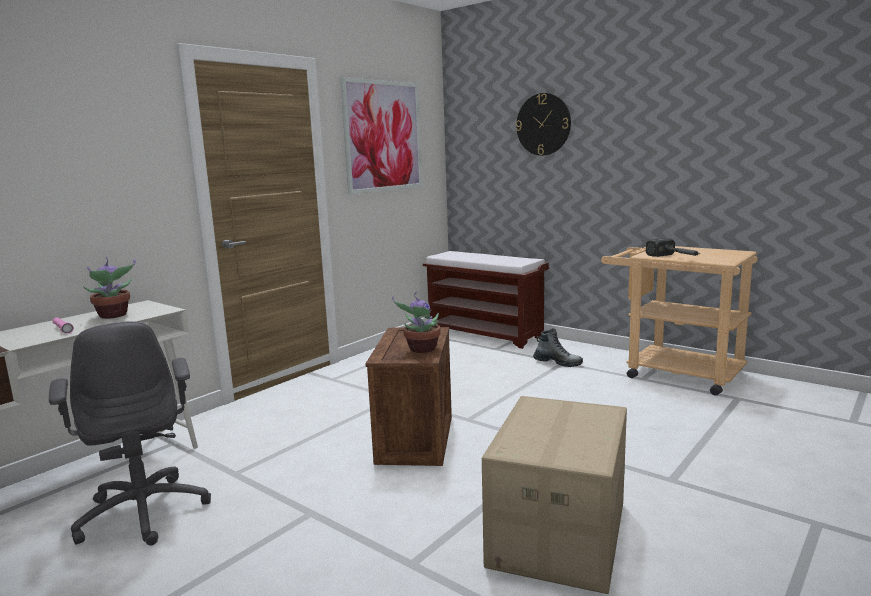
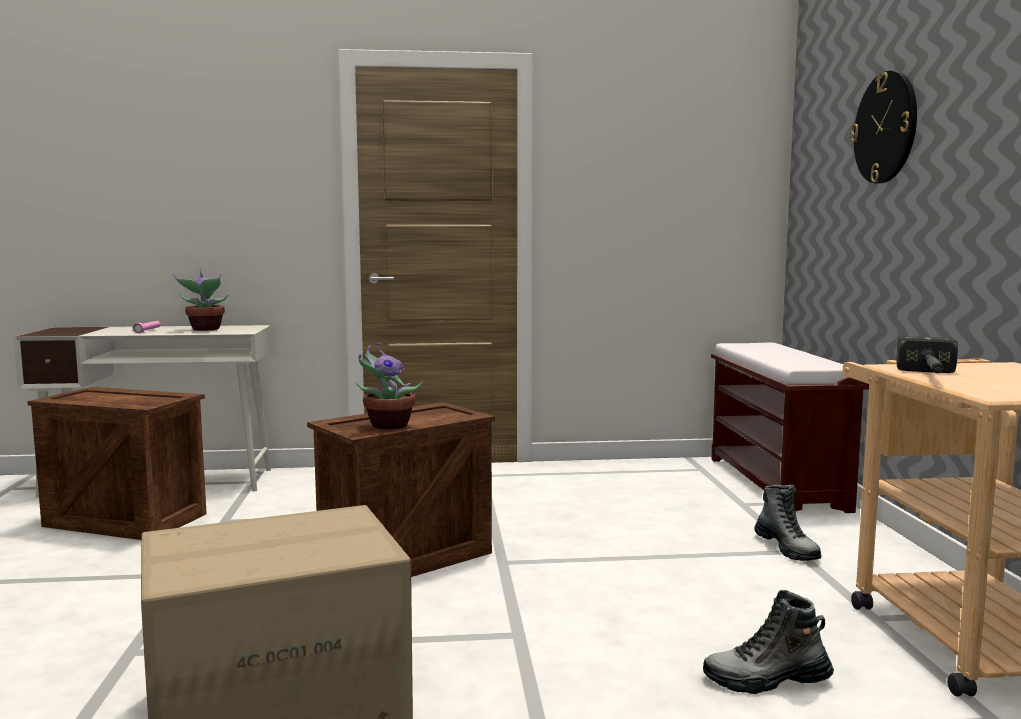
camera: 45 degrees right, 5 degrees down
grey office chair [49,321,211,545] -> crate [27,387,207,540]
picture [340,77,422,194] -> none
none -> boot [703,590,834,694]

